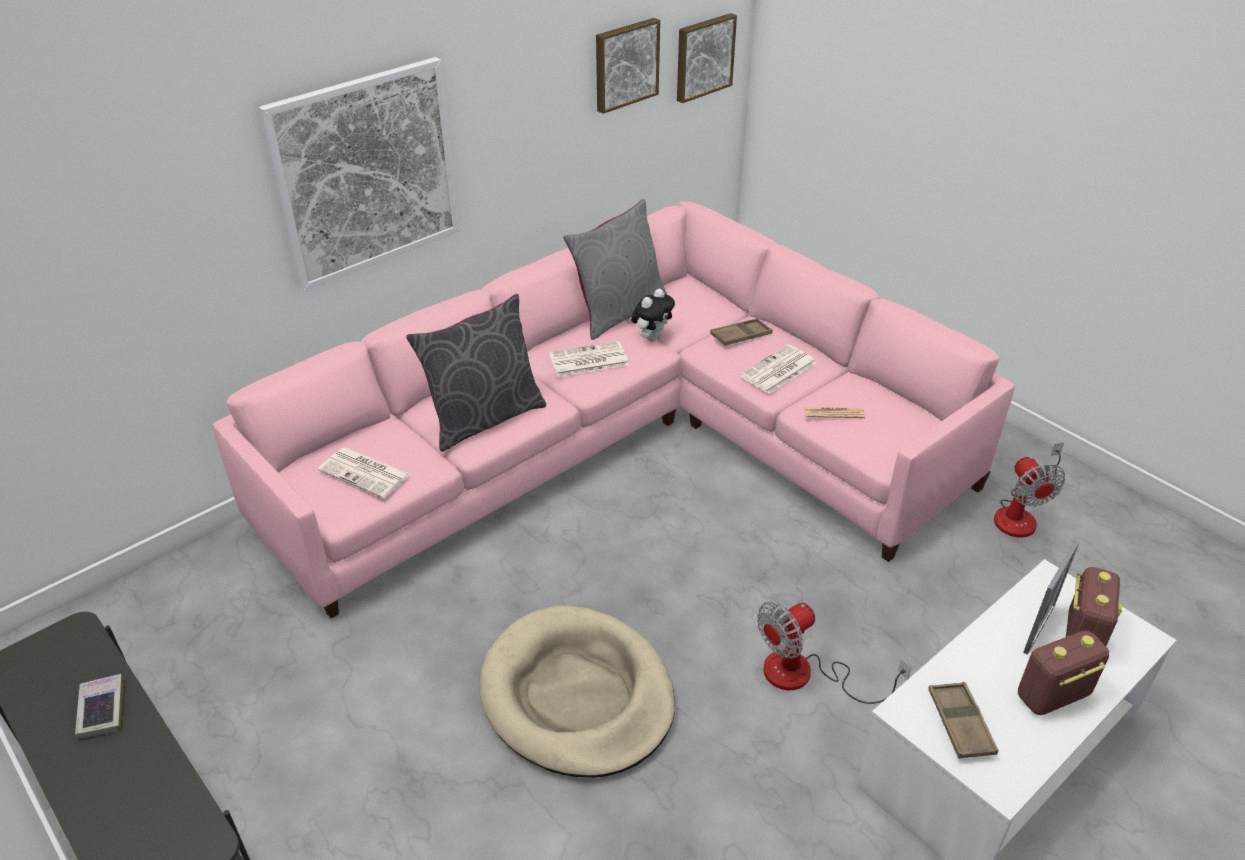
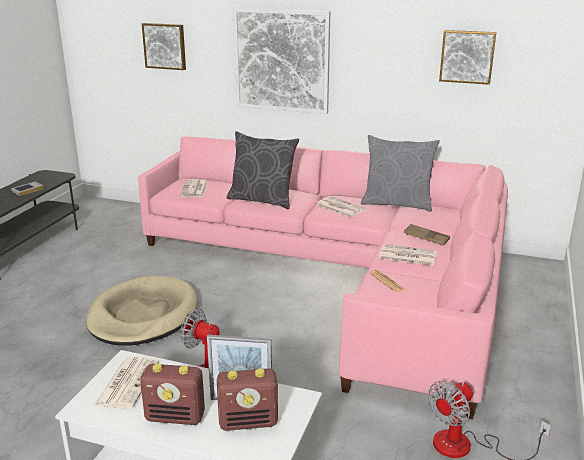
camera: 60 degrees right, 15 degrees down
plush toy [631,289,675,342] -> none
picture [677,13,737,103] -> picture moved to [142,23,186,70]
brown tray [928,682,998,758] -> newspaper [94,357,159,409]
radio [1018,630,1109,715] -> radio turned 150 degrees clockwise [140,364,205,425]

